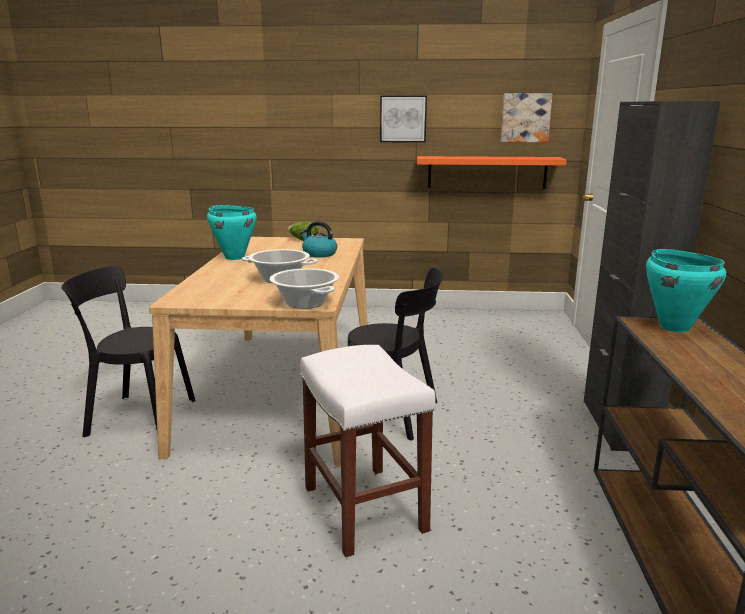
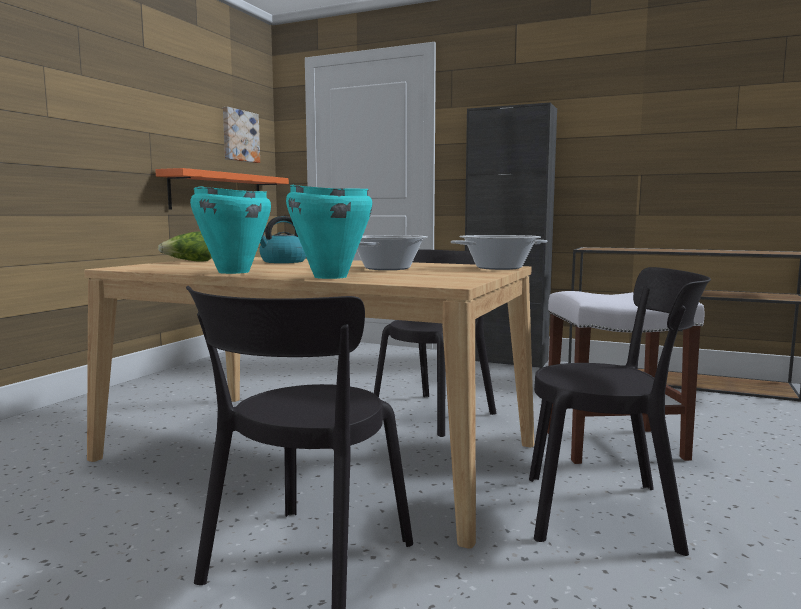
camera: 70 degrees left, 10 degrees down
picture [380,95,427,142] -> none
turquoise cooking pot [646,249,726,332] -> turquoise cooking pot moved to [286,185,373,279]
none -> black chair [529,267,711,556]

